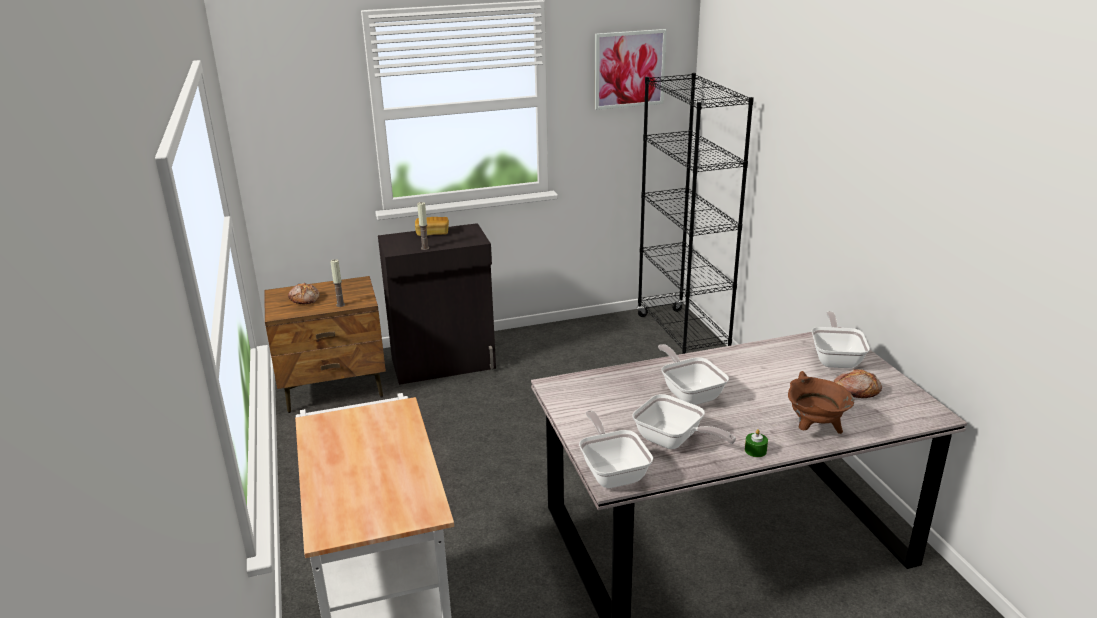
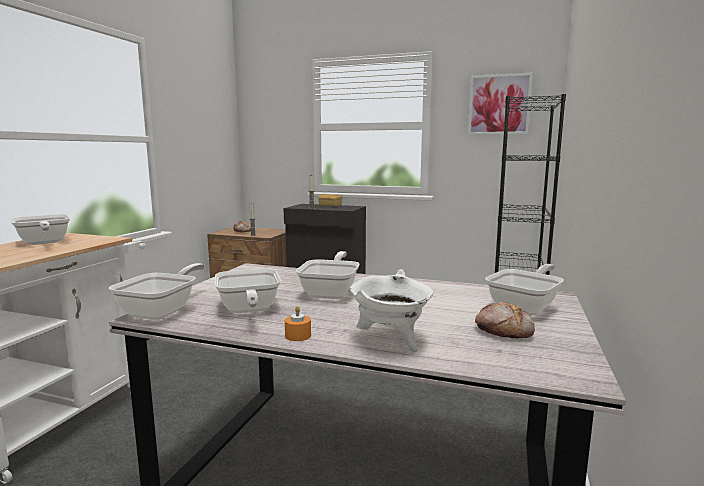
camera: 35 degrees right, 15 degrees down
green candle [745,429,768,457] -> orange candle [285,306,311,341]
brown cooking pot [788,371,854,434] -> white cooking pot [349,269,433,352]
none -> frying pan [11,214,70,245]

